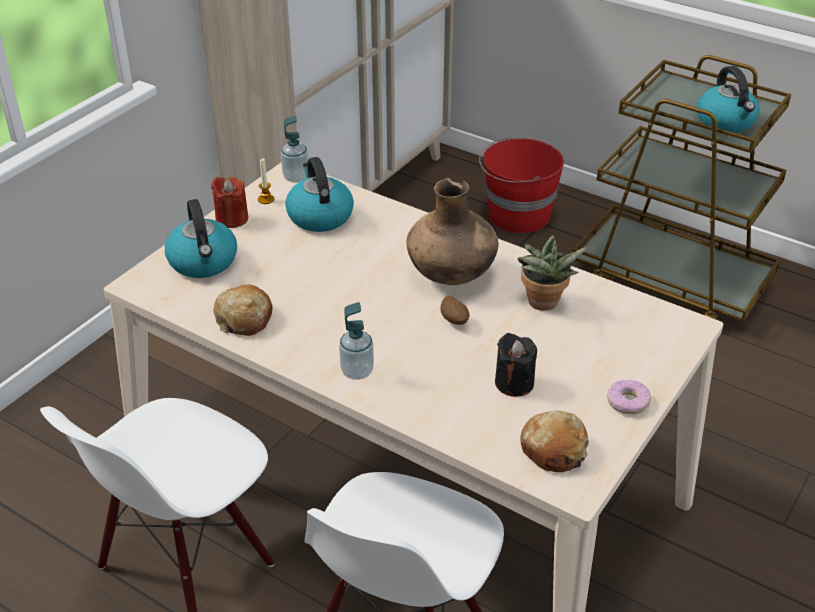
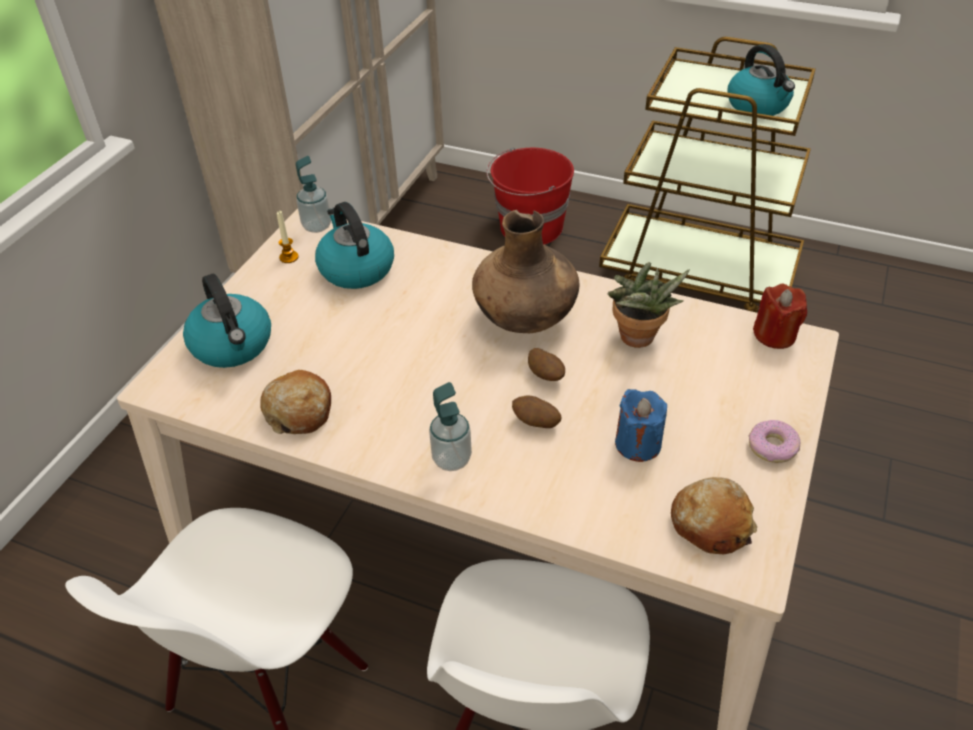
camera: 10 degrees left, 5 degrees up
red candle [211,177,248,228] -> red candle moved to [753,283,807,349]
black candle [495,333,537,397] -> blue candle [615,389,667,462]
none -> potato [512,396,561,428]

